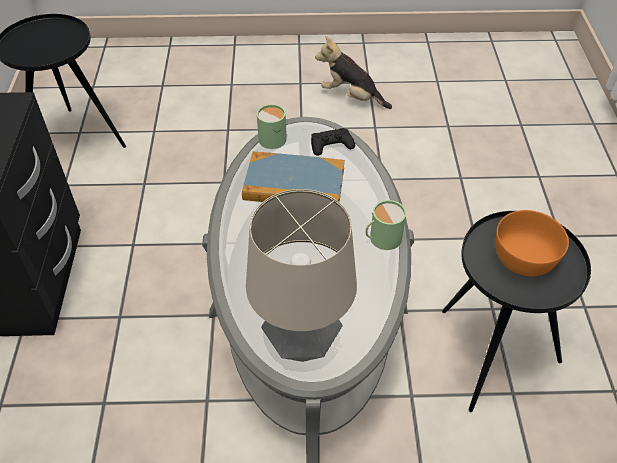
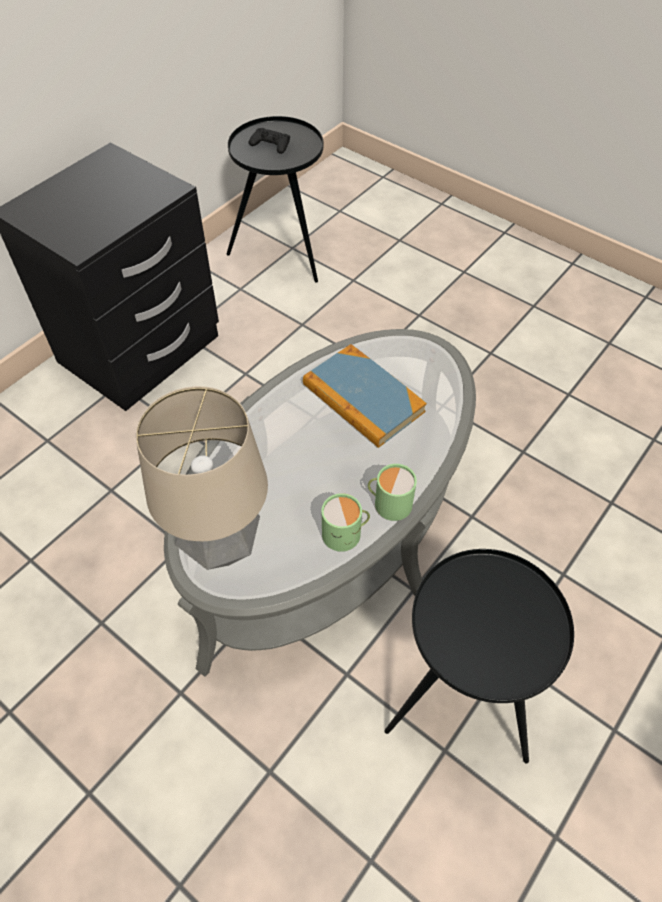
camera: 40 degrees right, 5 degrees up
green mug [257,104,287,149] -> green mug moved to [321,493,370,552]
black game controller [311,128,355,156] -> black game controller moved to [248,128,290,154]
plush toy [315,36,392,109] -> none
orange bowl [495,210,569,276] -> none

